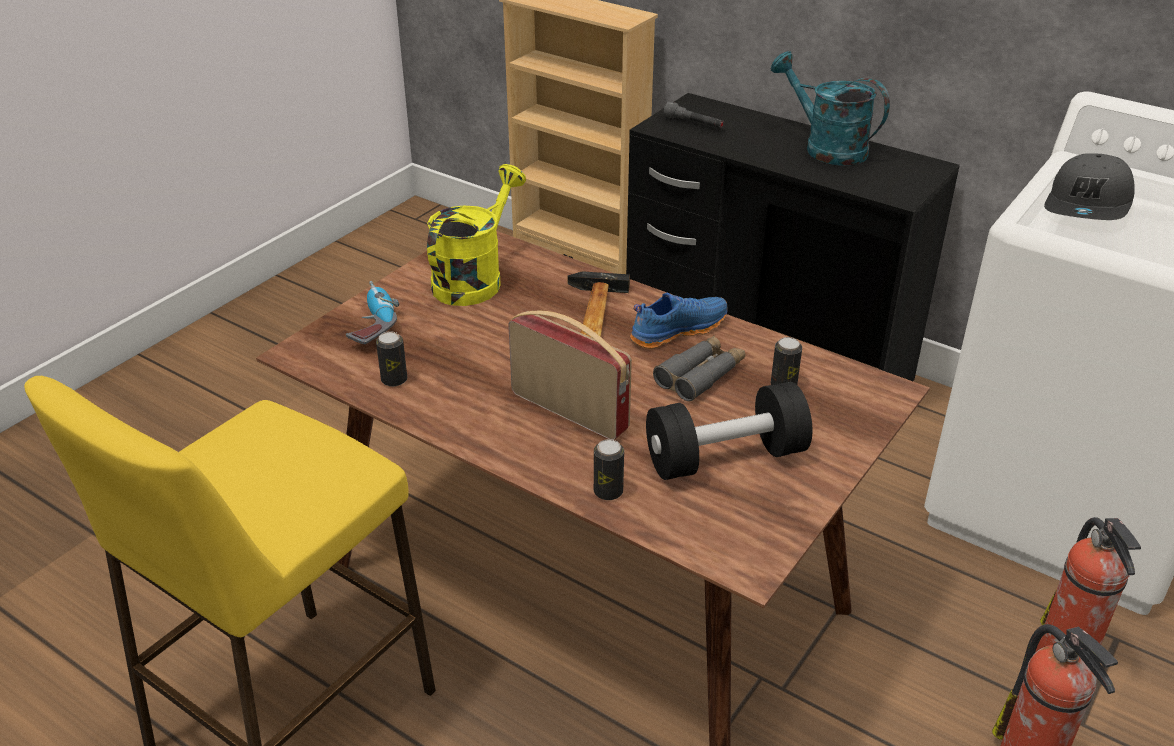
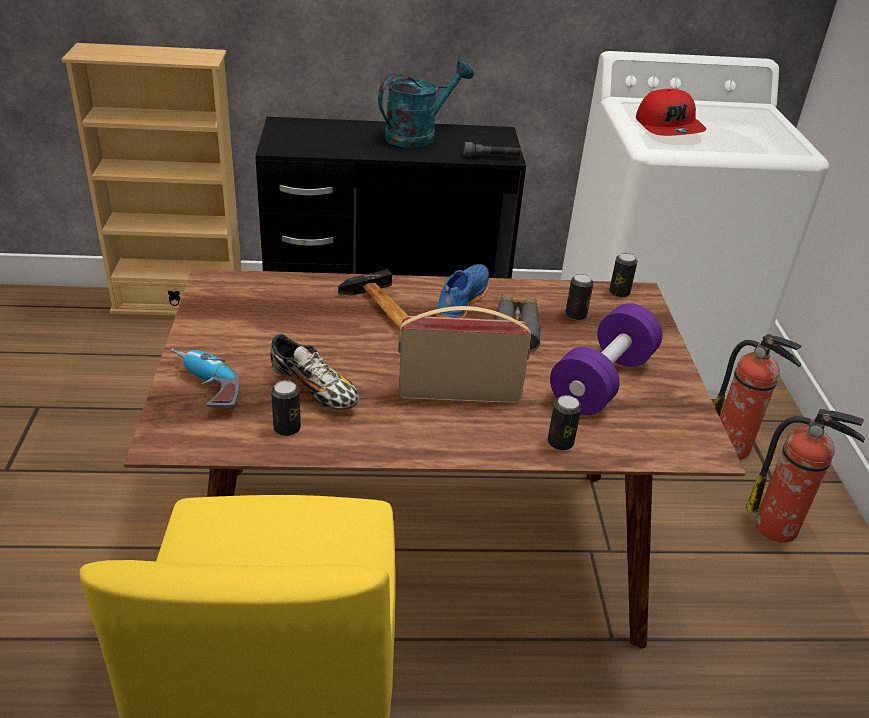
camera: 40 degrees left, 0 degrees up
yellow watering can [427,164,526,306] -> none
black dumbbell [646,382,812,480] -> purple dumbbell [550,303,662,415]
grey flashlight [664,102,724,128] -> grey flashlight moved to [464,142,522,157]
turquoise watering can [771,51,890,165] -> turquoise watering can turned 135 degrees clockwise [378,59,474,148]
grey cap [1044,153,1135,220] -> red cap [636,89,706,136]
none -> shoe [270,334,359,410]
none -> can [609,253,638,298]

